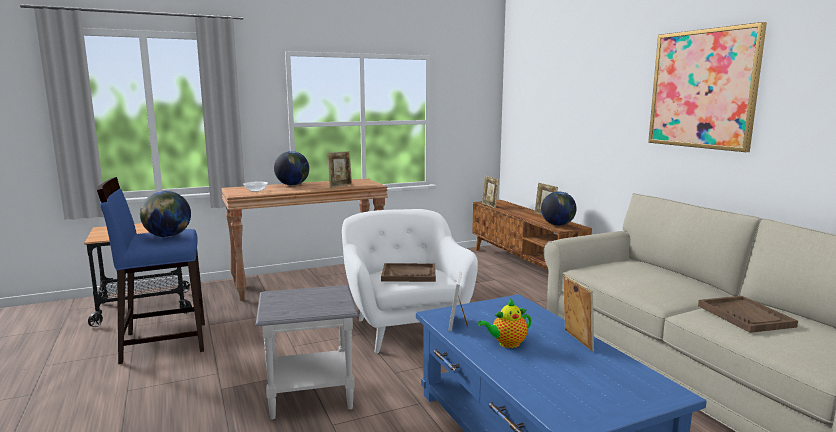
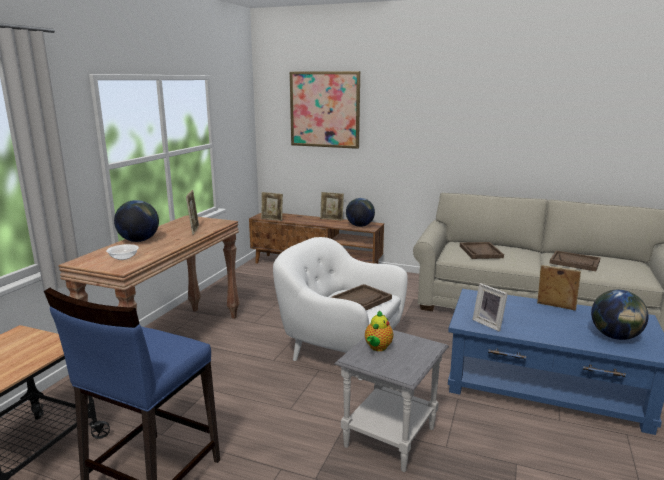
camera: 45 degrees left, 5 degrees up
globe [140,191,191,237] -> globe moved to [591,290,648,340]
teapot [478,299,531,348] -> teapot moved to [365,310,393,351]
picture [648,22,767,152] -> picture moved to [290,71,360,149]
none -> brown tray [460,242,504,259]

